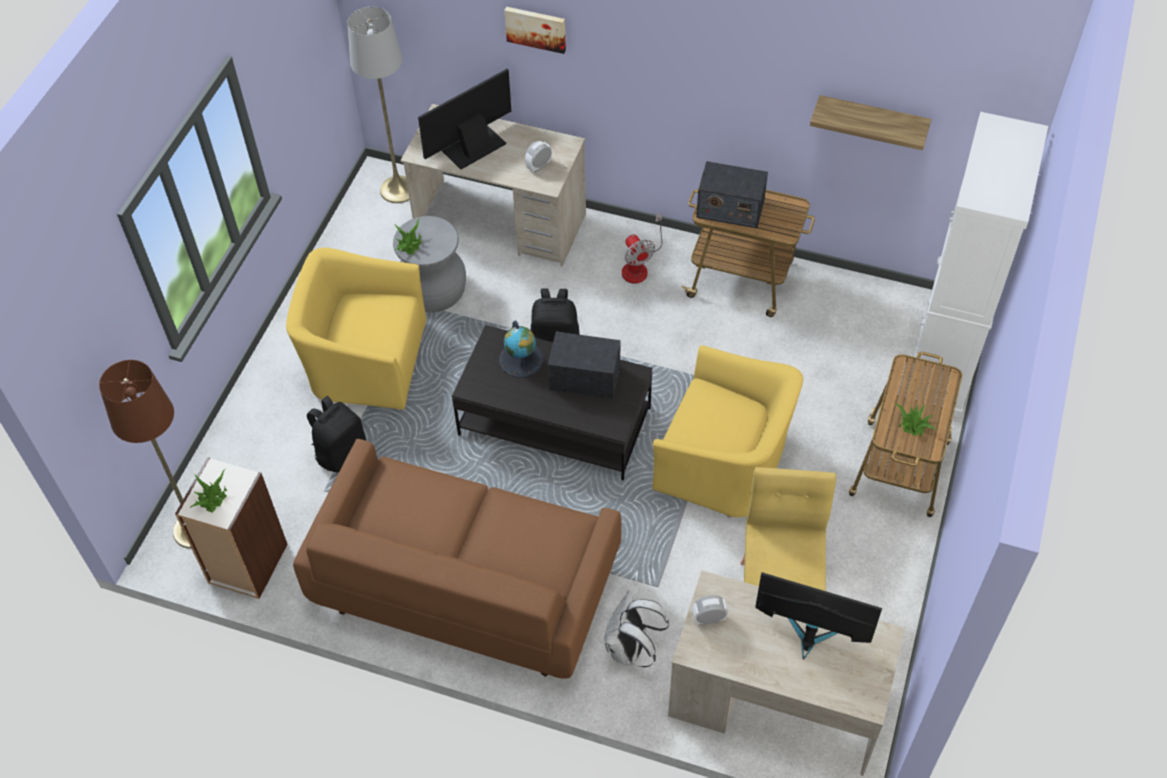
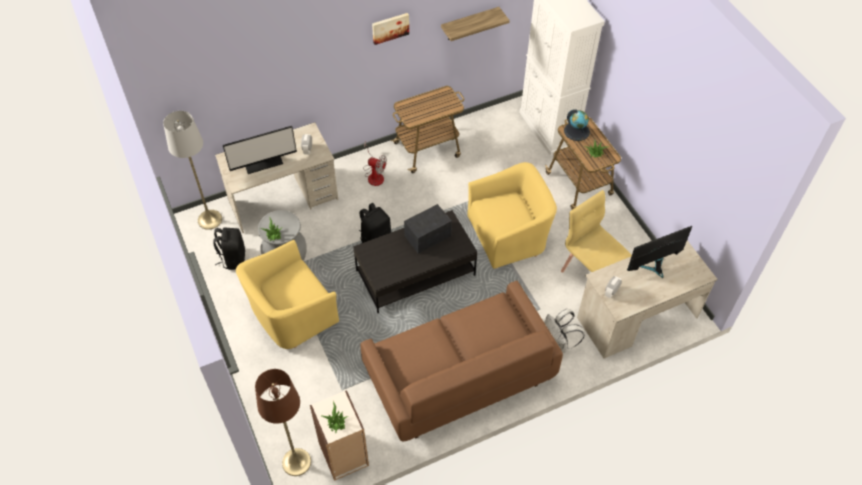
camera: 45 degrees left, 0 degrees up
black backpack [307,396,366,472] -> black backpack moved to [213,227,245,270]
monitor [418,69,511,169] -> monitor turned 120 degrees counterclockwise [223,126,297,174]
globe [499,320,543,378] -> globe moved to [564,109,590,141]
picture [504,7,566,54] -> picture moved to [372,13,409,45]
radio [696,161,768,228] -> none

